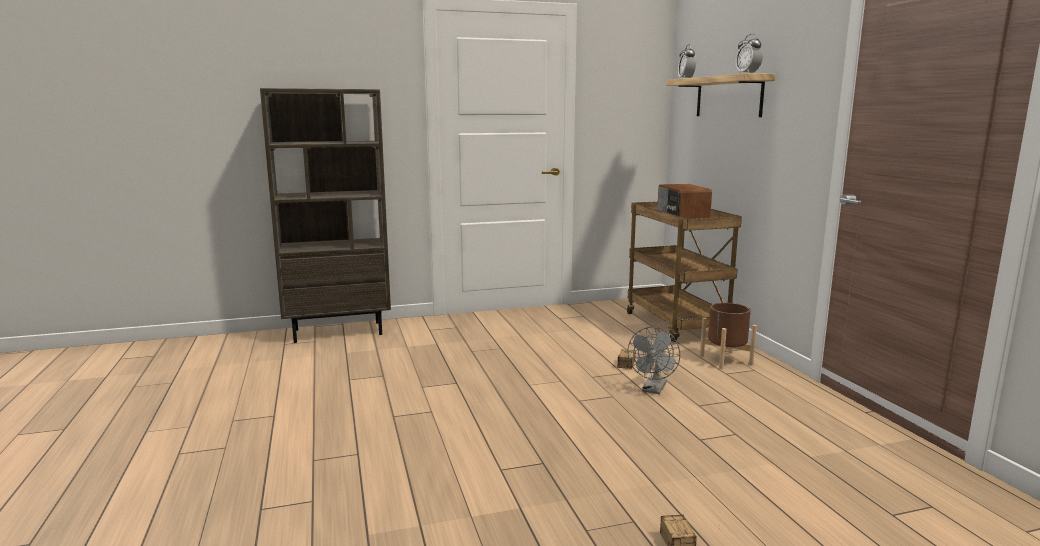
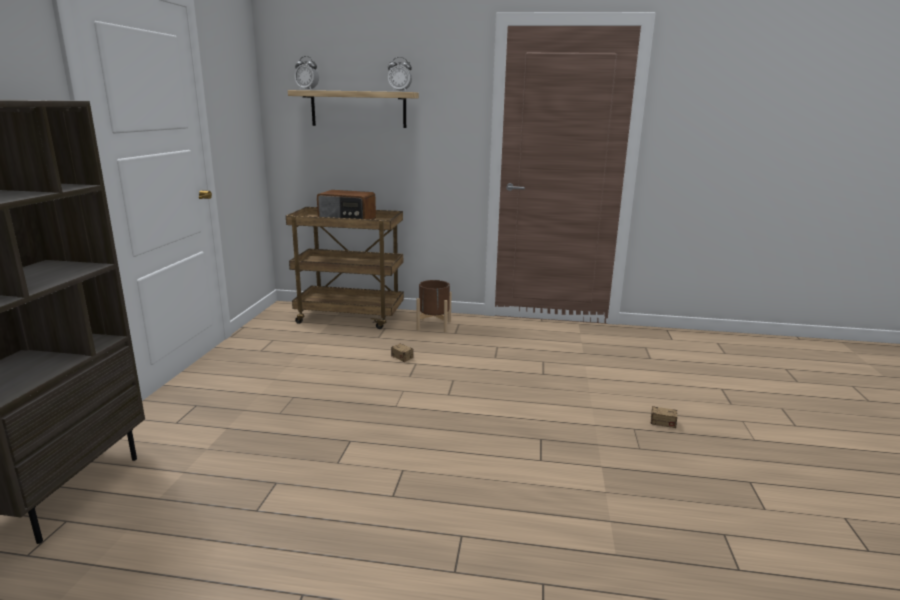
camera: 65 degrees left, 5 degrees up
grey fan [627,327,680,394] -> none

